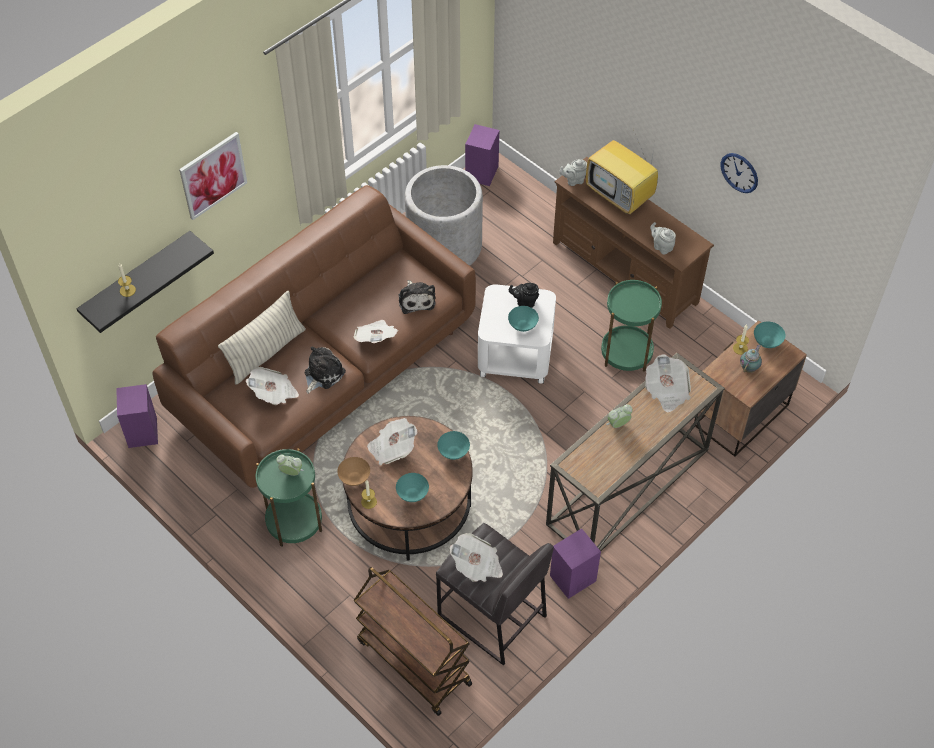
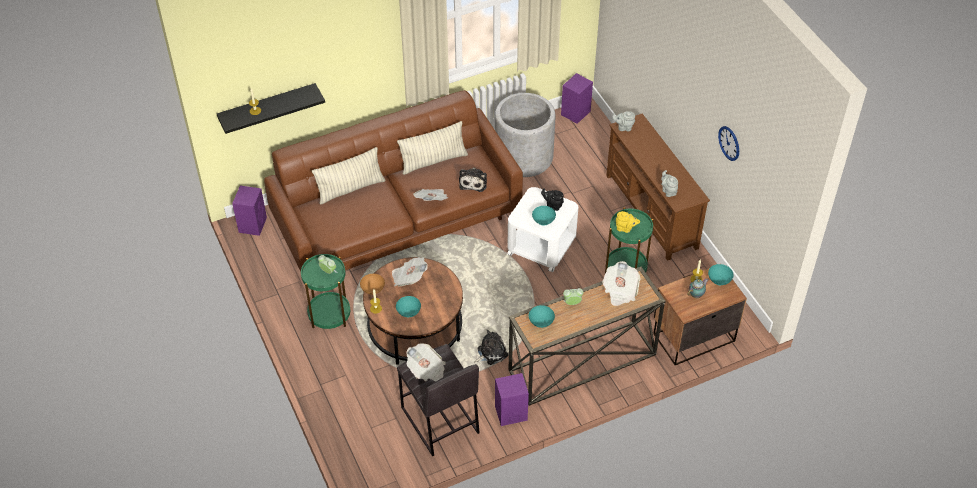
camera: 20 degrees right, 5 degrees down
picture [179,132,247,220] -> none
newspaper [246,367,299,405] -> none
plush toy [305,347,346,394] -> plush toy moved to [475,330,508,365]
brown cart [354,567,472,716] -> none
turquoise bowl [437,431,470,460] -> turquoise bowl moved to [529,305,555,328]
television [586,129,658,214] -> none
none -> pillow [397,121,468,175]
none -> yellow teapot [616,211,640,233]

